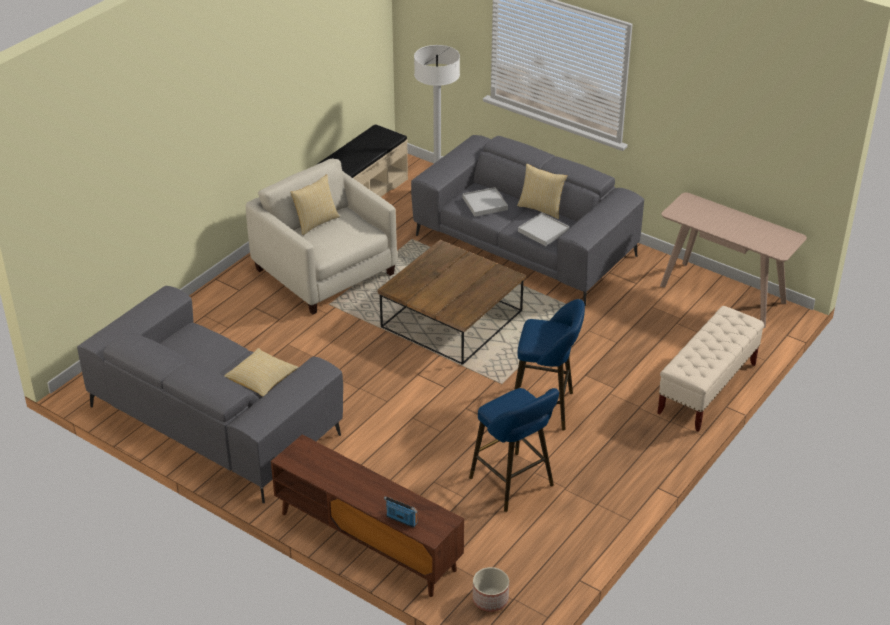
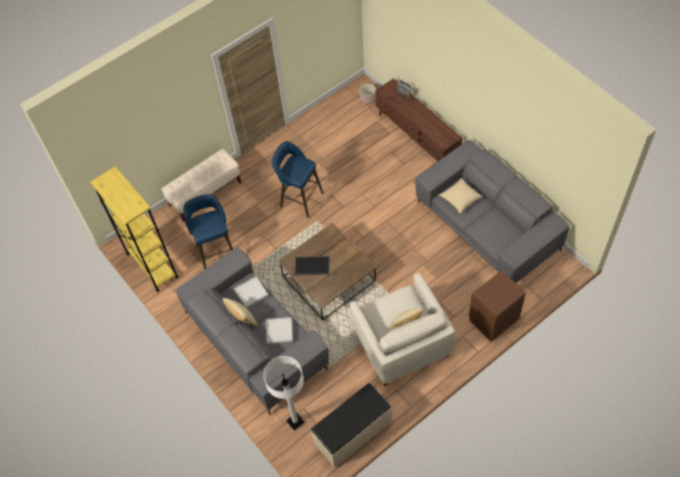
camera: 160 degrees left, 20 degrees up
blue stool [469,388,559,512] -> blue stool moved to [183,194,233,270]
beige console table [660,193,807,328] -> yellow bookcase [90,167,179,292]
none -> tray [294,256,330,275]
none -> brown nightstand [469,270,526,341]

